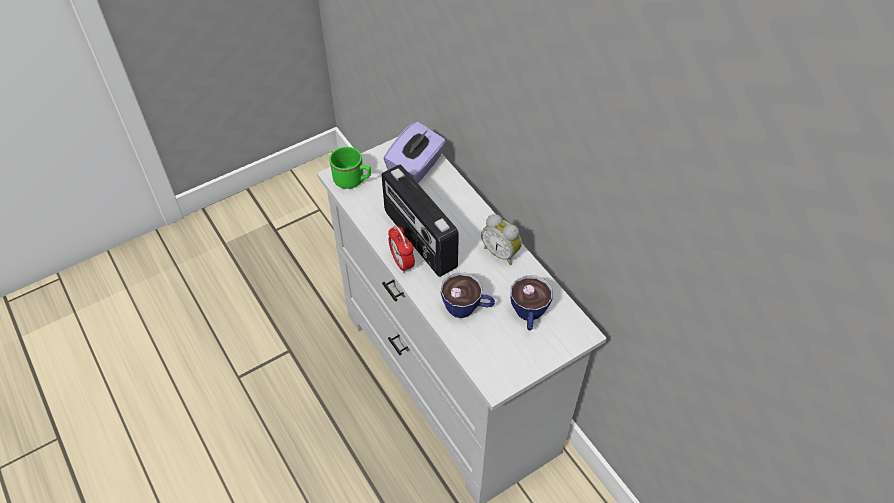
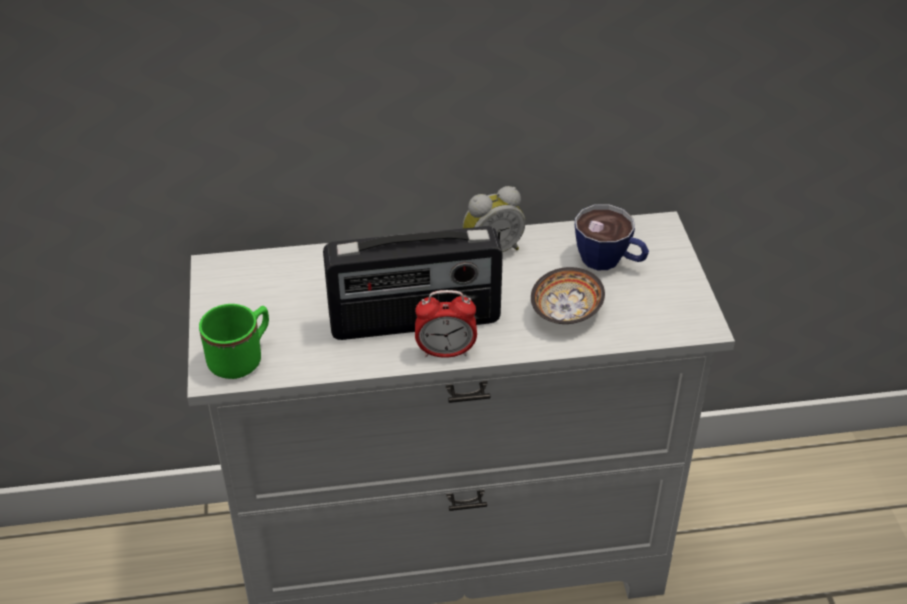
camera: 65 degrees left, 10 degrees down
purple tissue box [383,121,446,183] -> none
cup [441,272,495,318] -> bowl [531,267,605,324]

